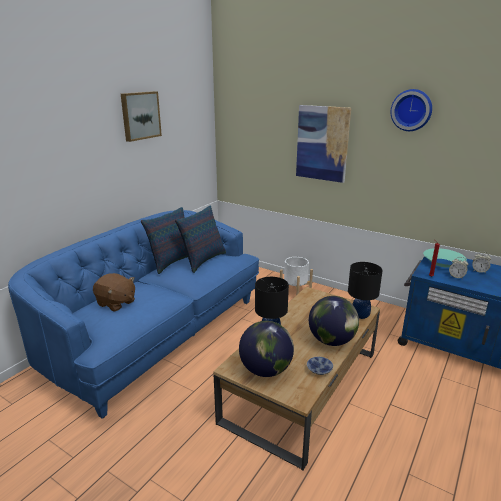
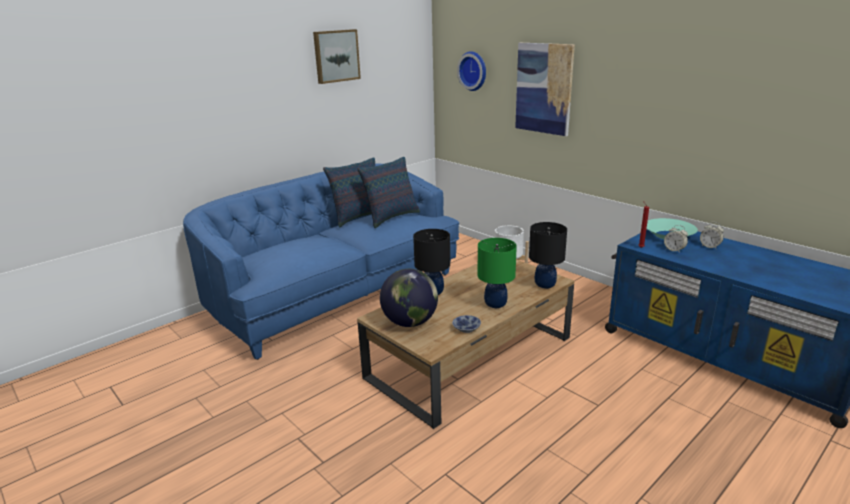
camera: 15 degrees right, 0 degrees up
brown plush toy [93,273,135,312] -> none
globe [309,296,359,346] -> green table lamp [477,238,517,308]
wall clock [391,89,432,131] -> wall clock moved to [457,51,486,91]

